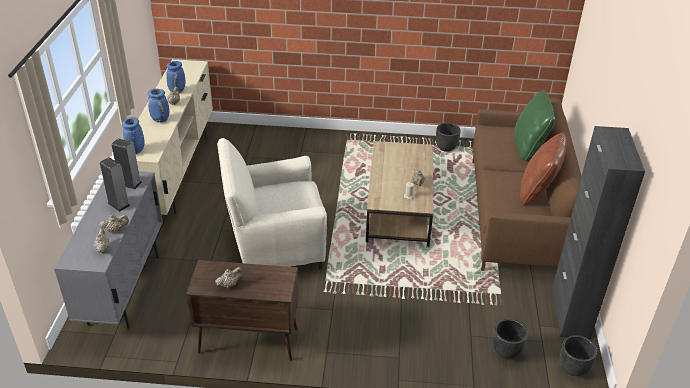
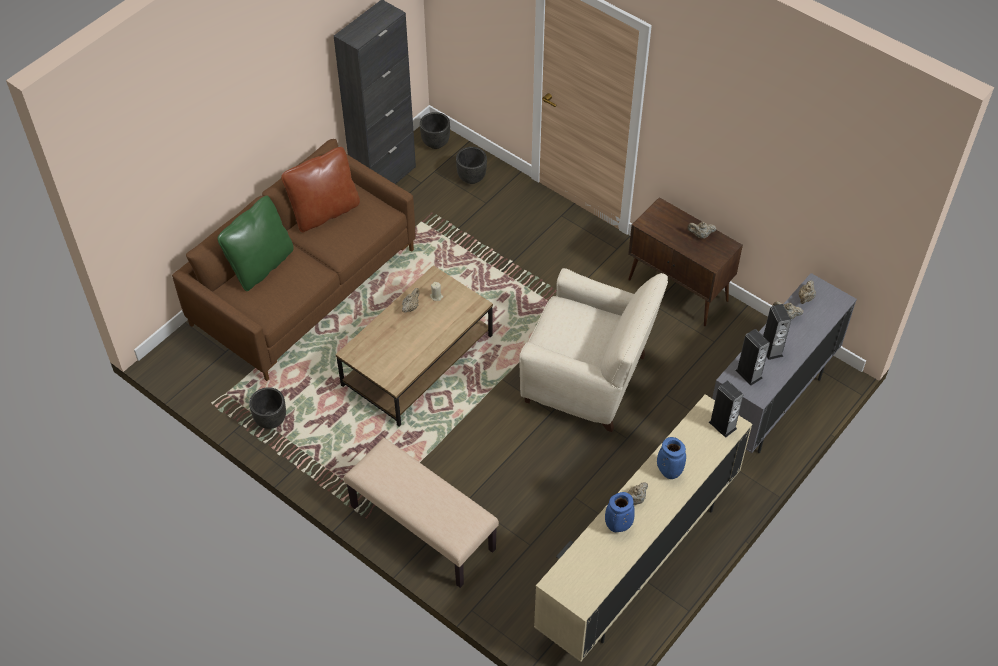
camera: 145 degrees left, 15 degrees up
blue vase [122,117,145,154] -> speaker [709,380,744,438]
none -> beige bench [344,438,499,588]

